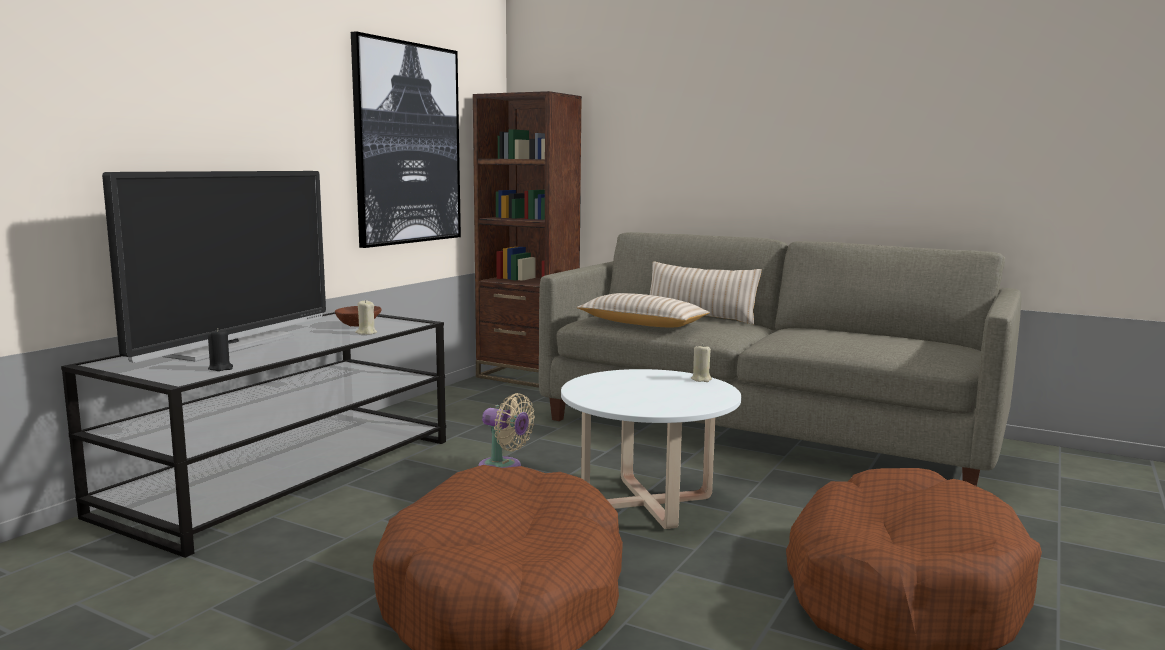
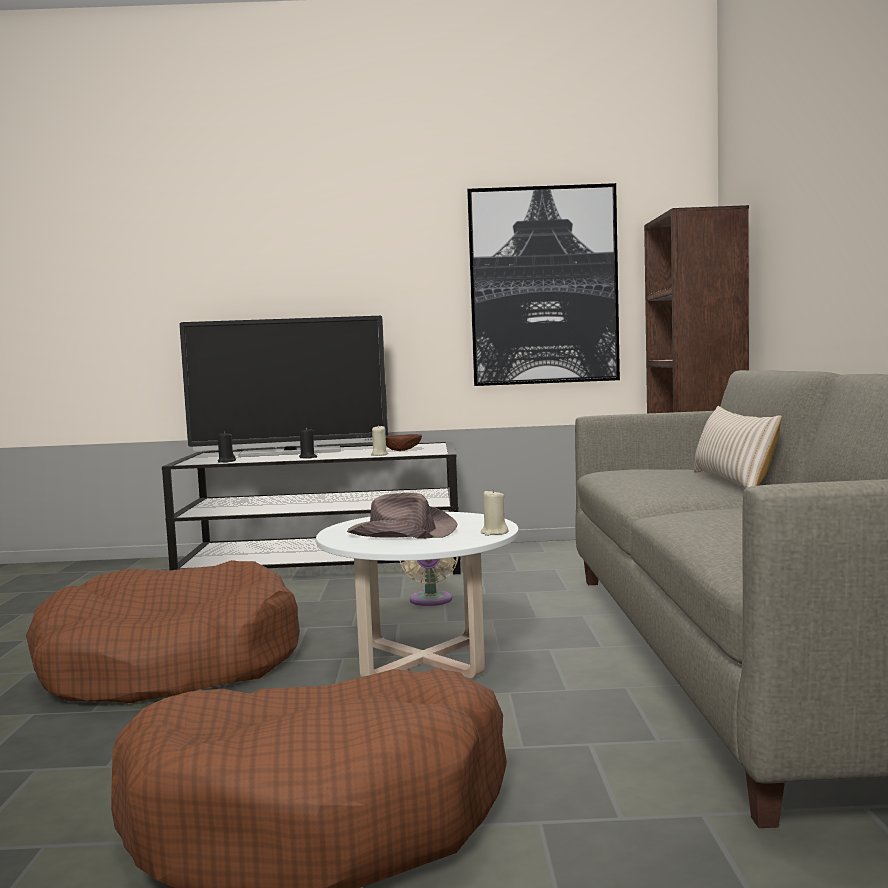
camera: 60 degrees right, 5 degrees down
beige pillow [577,293,710,327] -> none
none -> black candle [299,428,317,458]
none -> brown hat [347,493,458,539]

